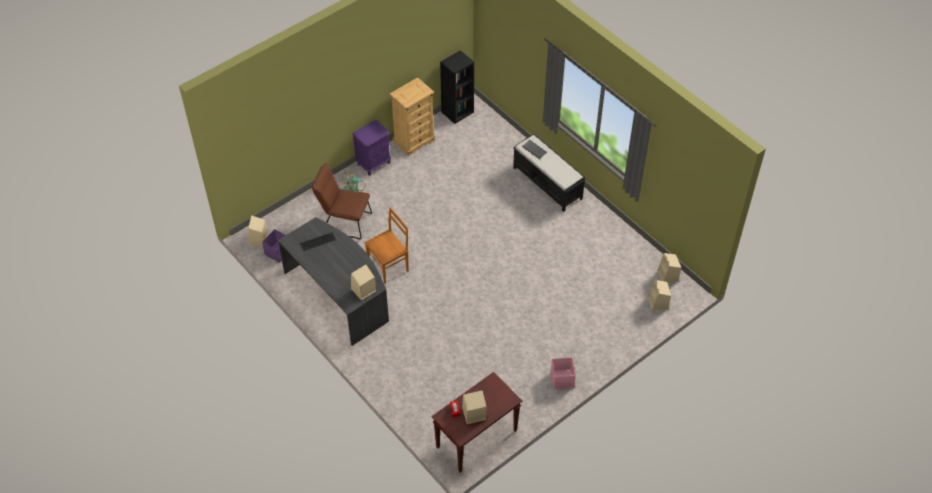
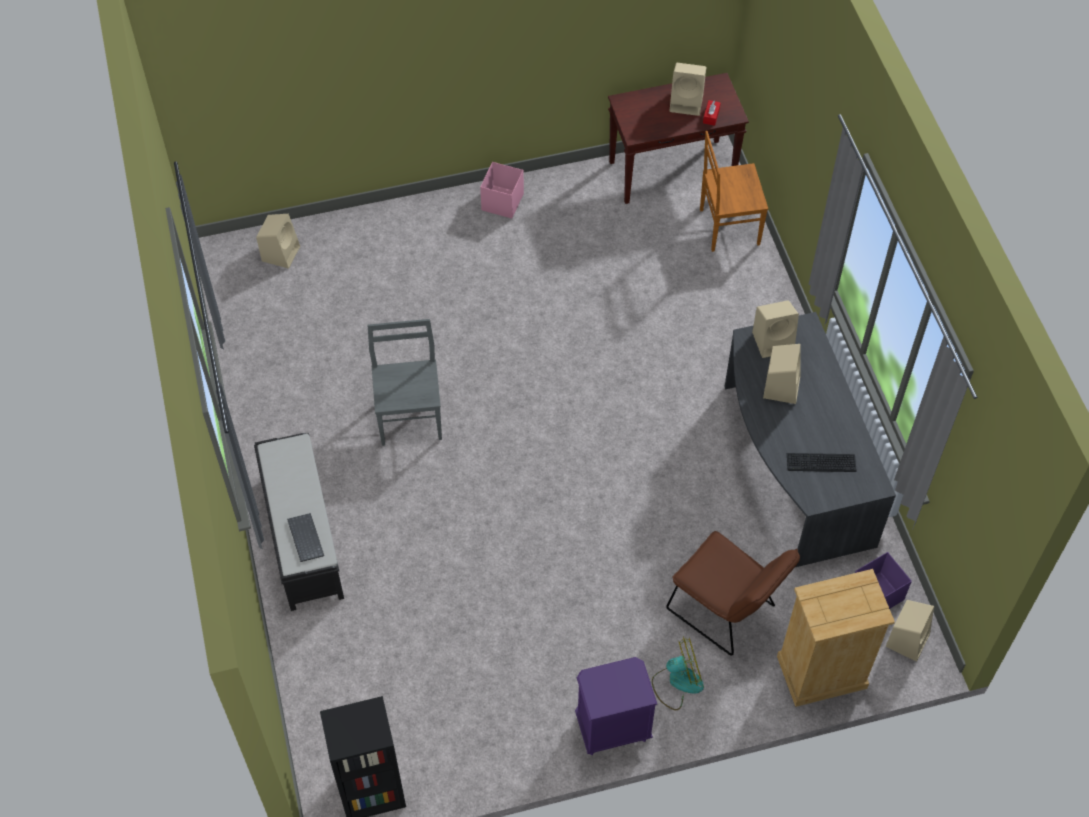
camera: 155 degrees left, 5 degrees up
brown chair [365,207,409,284] -> brown chair moved to [700,131,768,252]
beige dresser [389,77,435,156] -> beige dresser moved to [777,569,895,707]
beige speaker [657,253,681,283] -> beige speaker moved to [763,344,801,404]
none -> grey chair [367,319,442,446]

